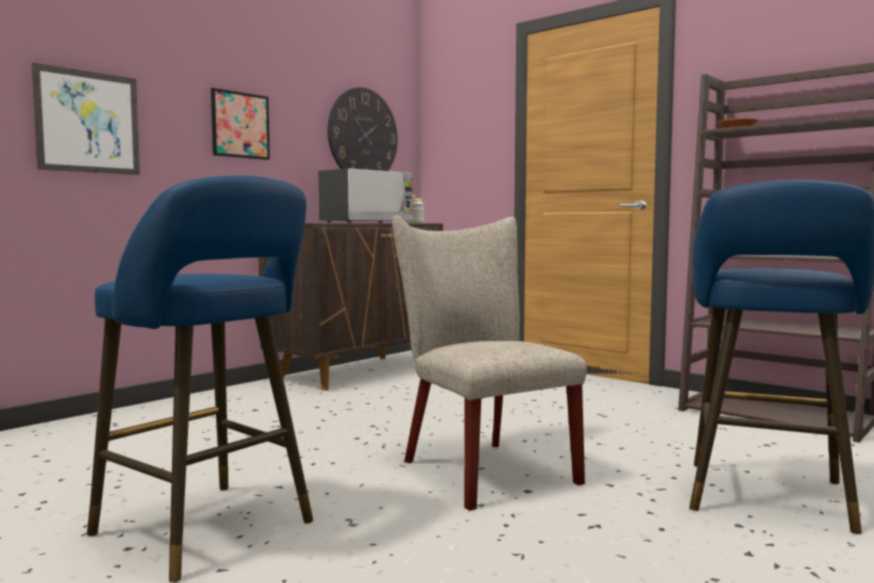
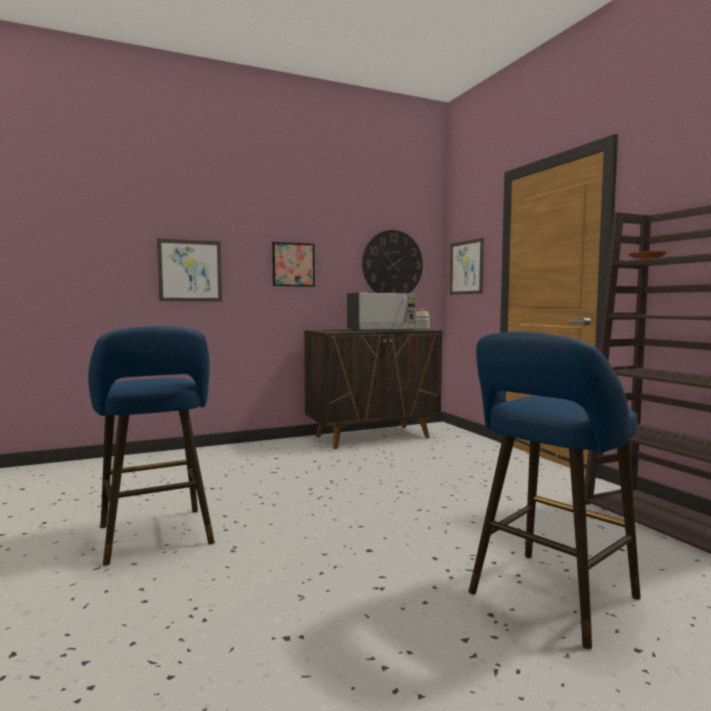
camera: 25 degrees right, 0 degrees up
beige chair [392,215,587,511] -> none
none -> picture [450,238,484,295]

